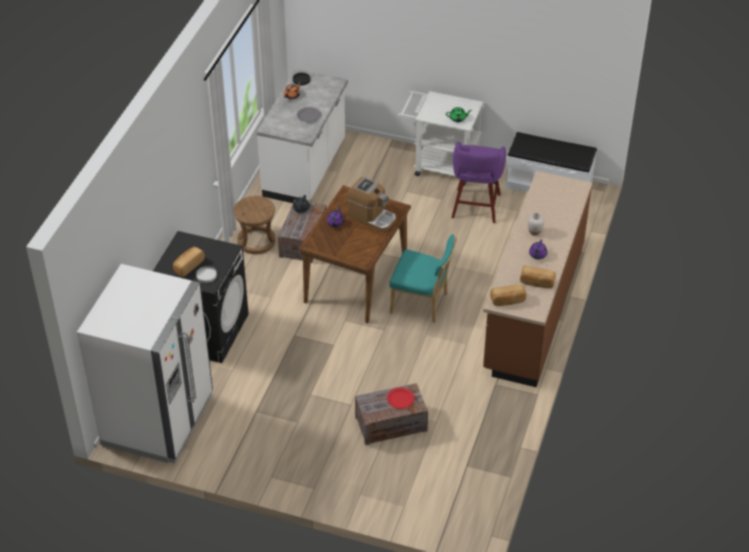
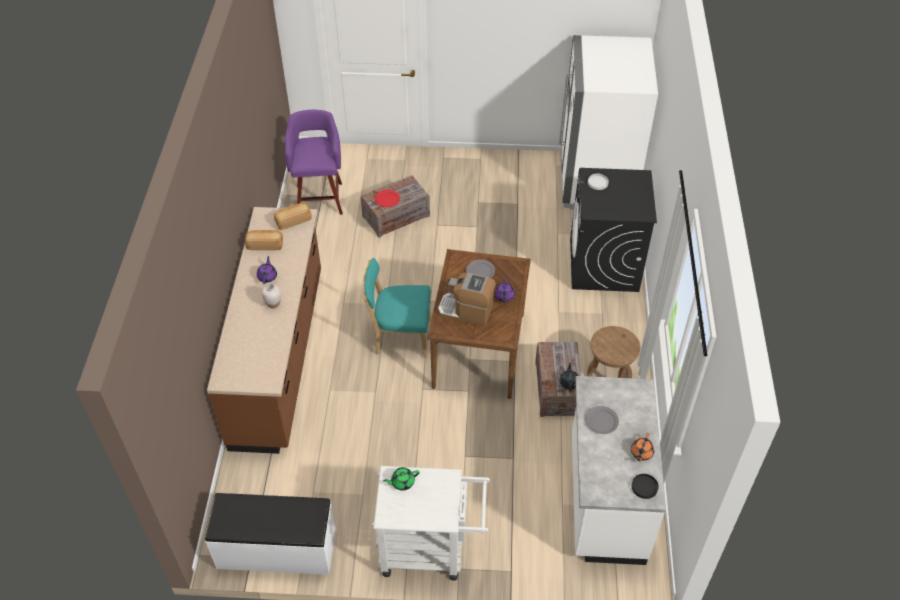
camera: 165 degrees right, 5 degrees up
bread [173,247,205,277] -> none
purple stool [452,141,506,223] -> purple stool moved to [285,110,343,215]
none -> grey plate [466,259,495,278]

